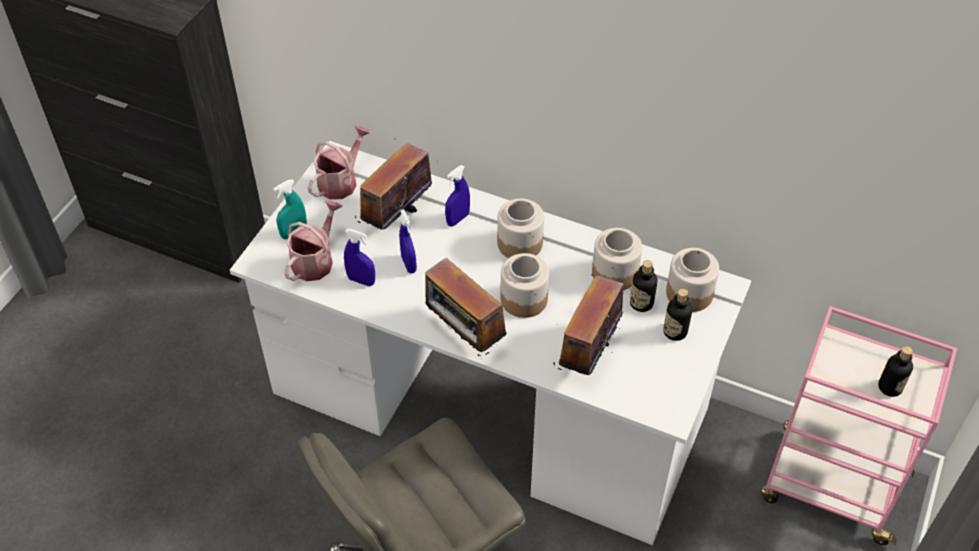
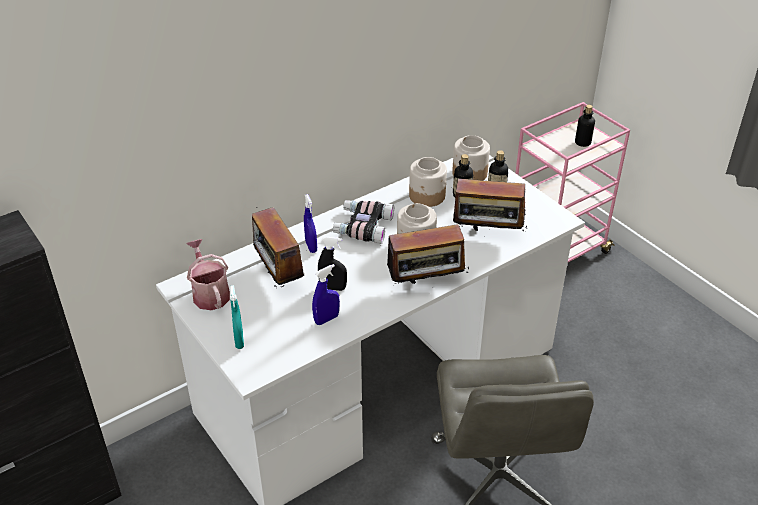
camera: 60 degrees left, 10 degrees down
watering can [284,200,342,281] -> none
blue spray bottle [399,209,417,273] -> black spray bottle [318,236,347,291]
jar [497,199,544,258] -> binoculars [333,200,394,244]
radio [553,274,624,375] -> radio turned 45 degrees counterclockwise [451,169,527,237]

